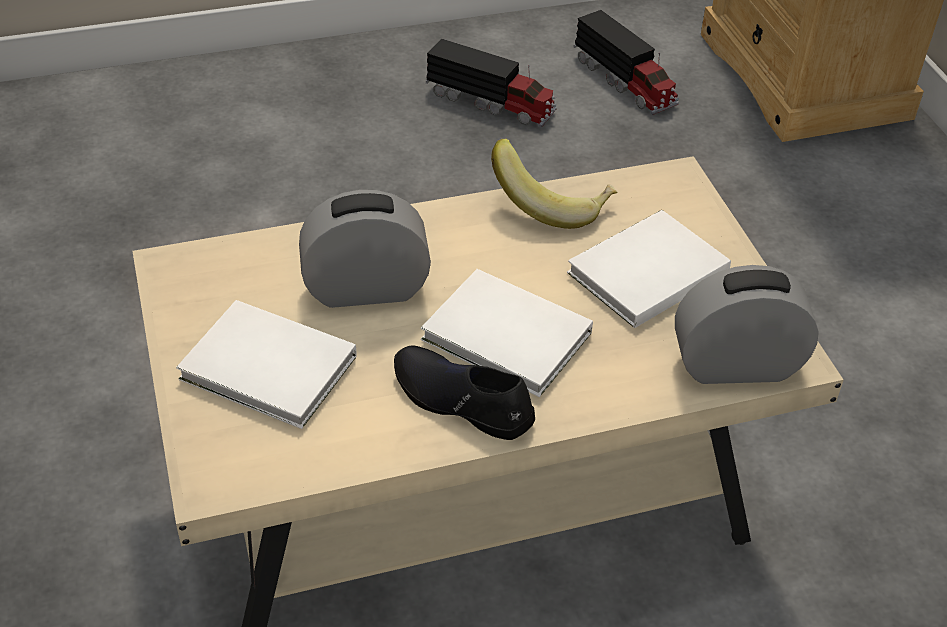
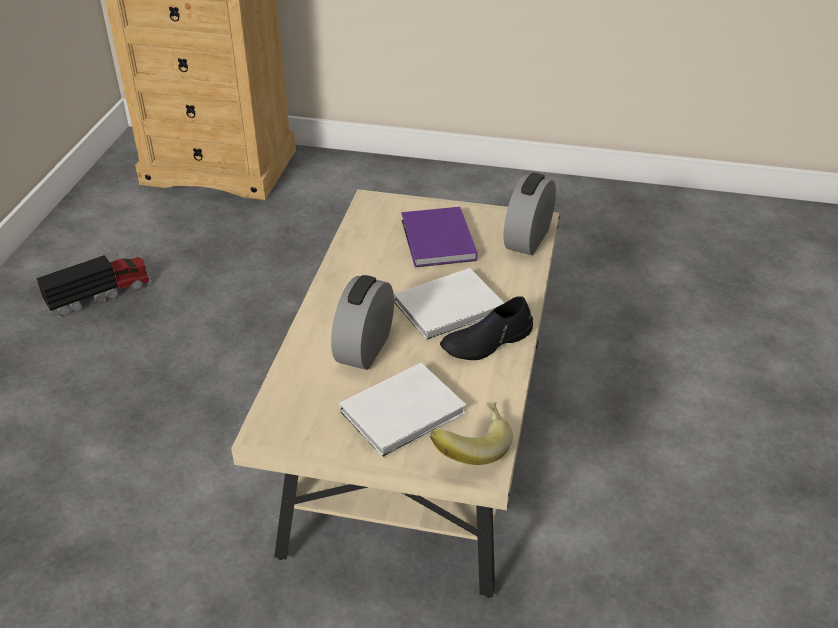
camera: 60 degrees left, 5 degrees down
banana [491,138,618,229] -> banana moved to [430,402,513,465]
white book [567,210,731,328] -> purple book [401,207,478,267]
toy truck [574,10,679,115] -> none

